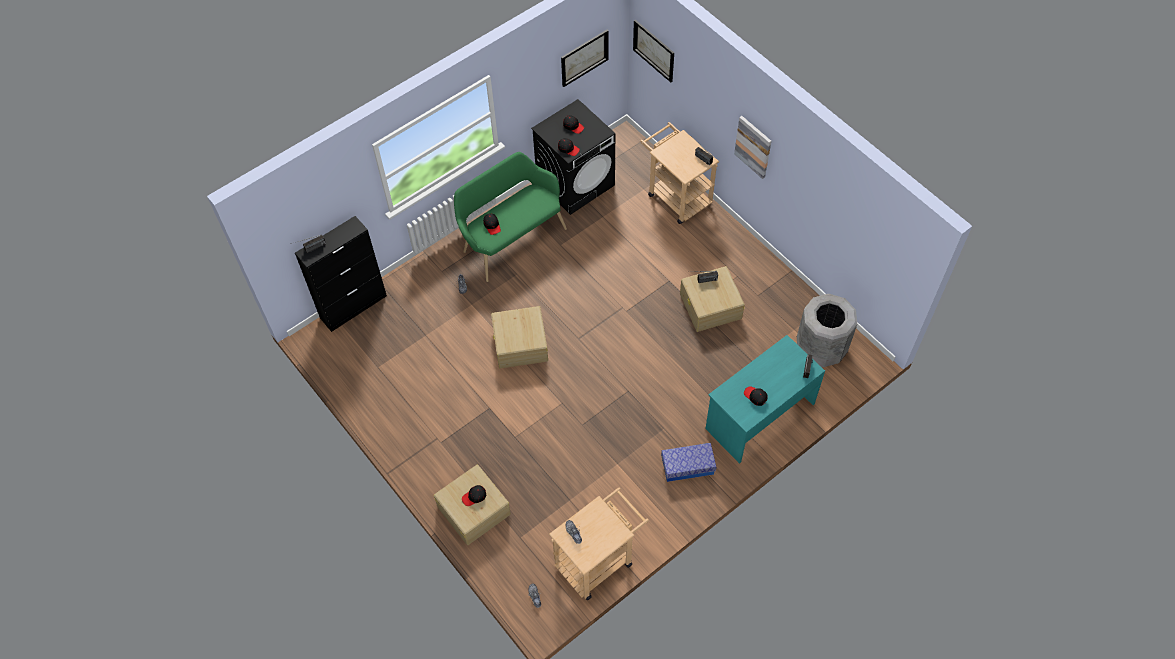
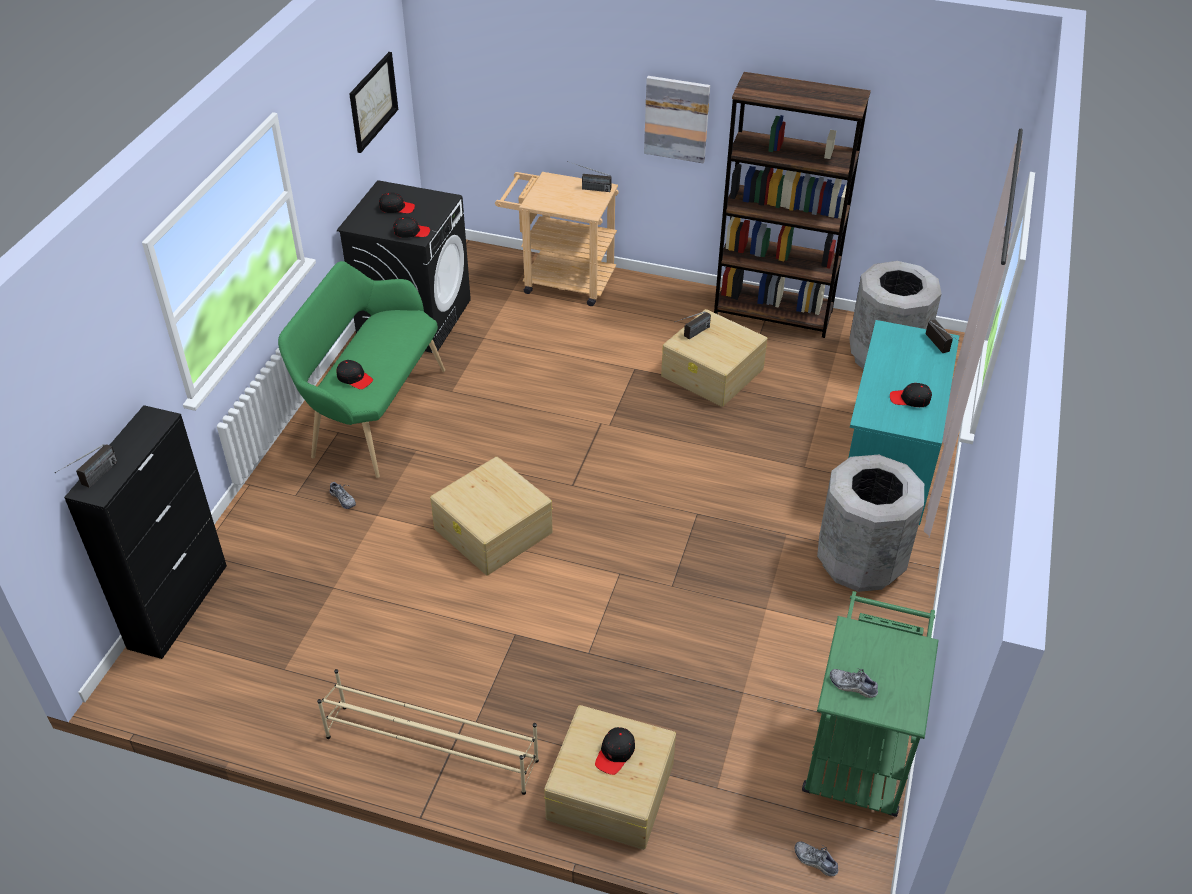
camera: 35 degrees left, 15 degrees down
beige cart [549,487,649,600] -> green cart [802,591,939,817]
picture [633,20,674,82] -> none
storage box [661,443,717,482] -> grey trash can [817,455,924,592]
none -> beige shoe rack [317,669,539,795]
none -> brown bookcase [714,72,871,338]

